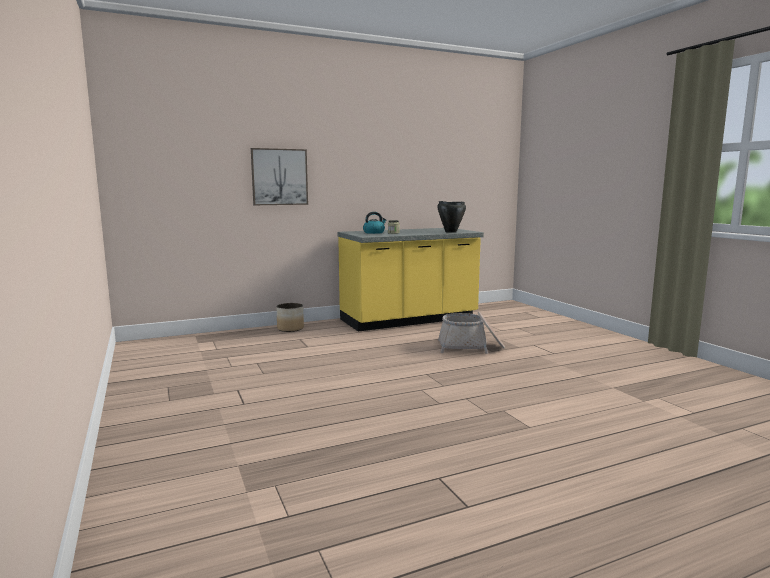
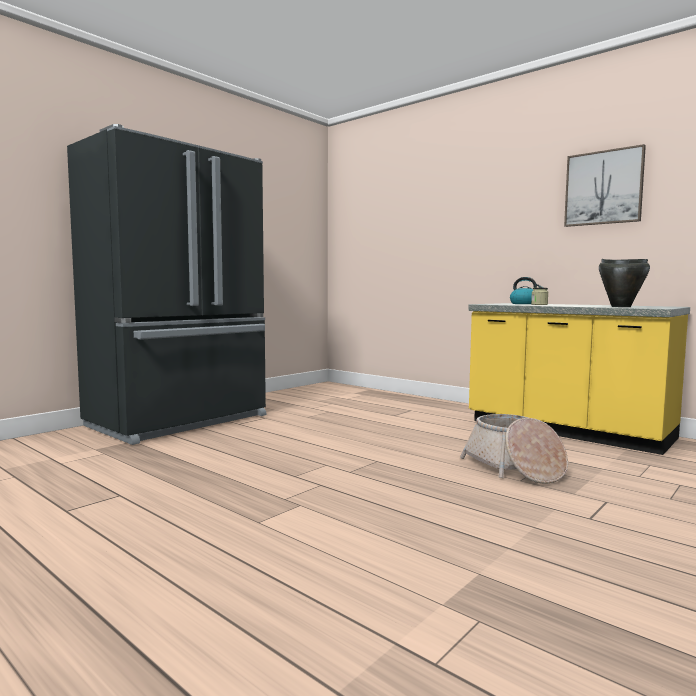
camera: 65 degrees right, 5 degrees down
picture [251,148,308,205] -> picture moved to [564,144,646,227]
planter [276,303,304,332] -> none
none -> black fridge [67,124,266,445]

